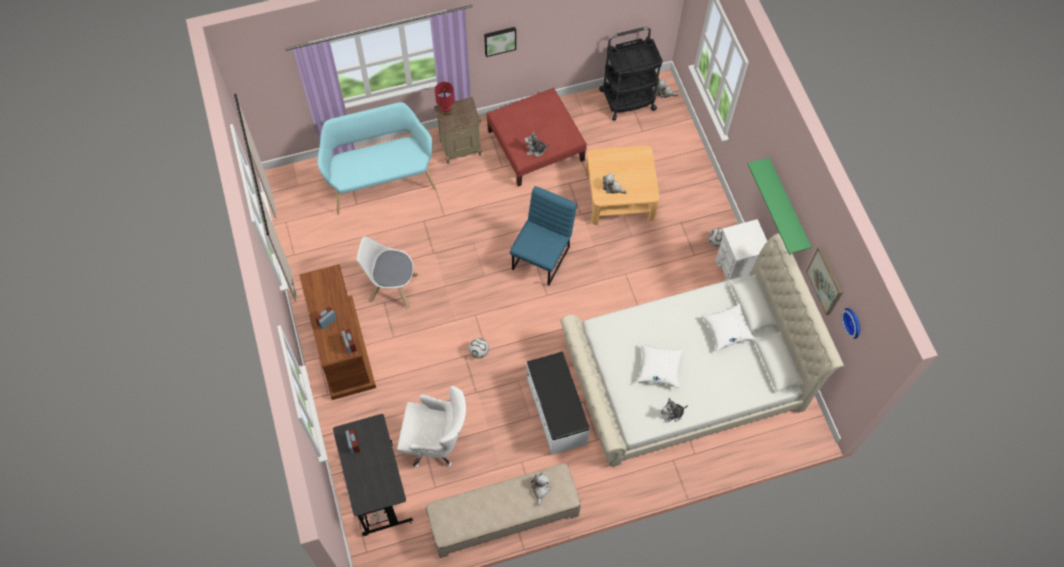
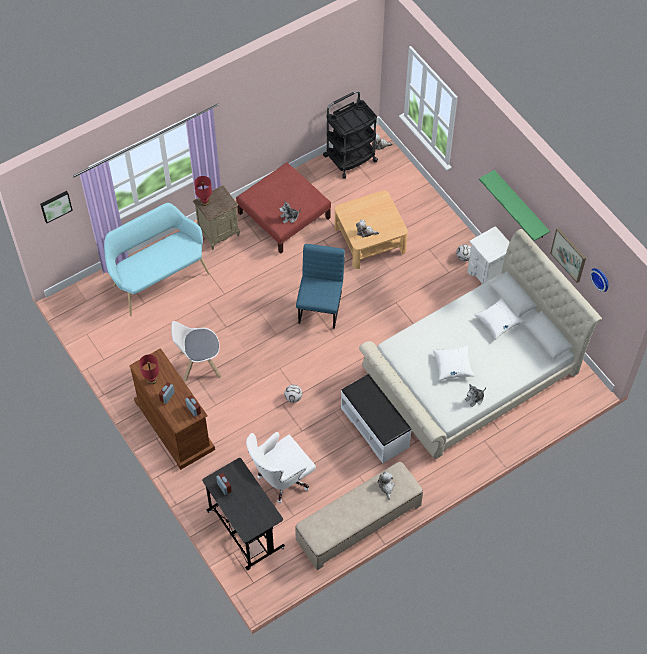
camera: 15 degrees left, 5 degrees down
white office chair [397,386,466,468] -> white office chair turned 150 degrees clockwise [246,432,316,503]
picture [484,27,516,57] -> picture moved to [40,191,73,223]
none -> red table lamp [139,354,159,384]

